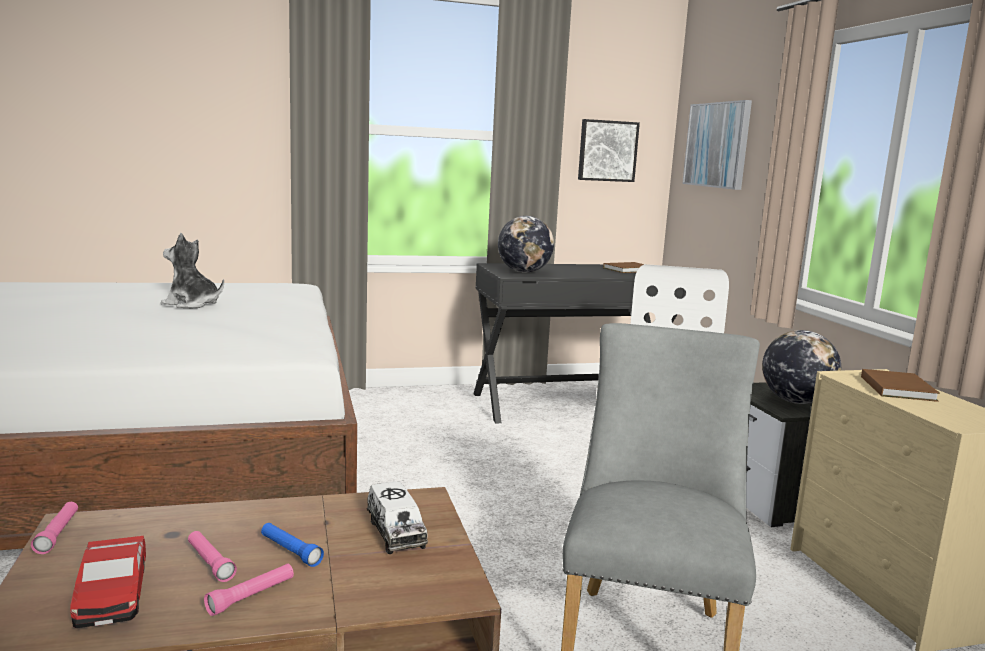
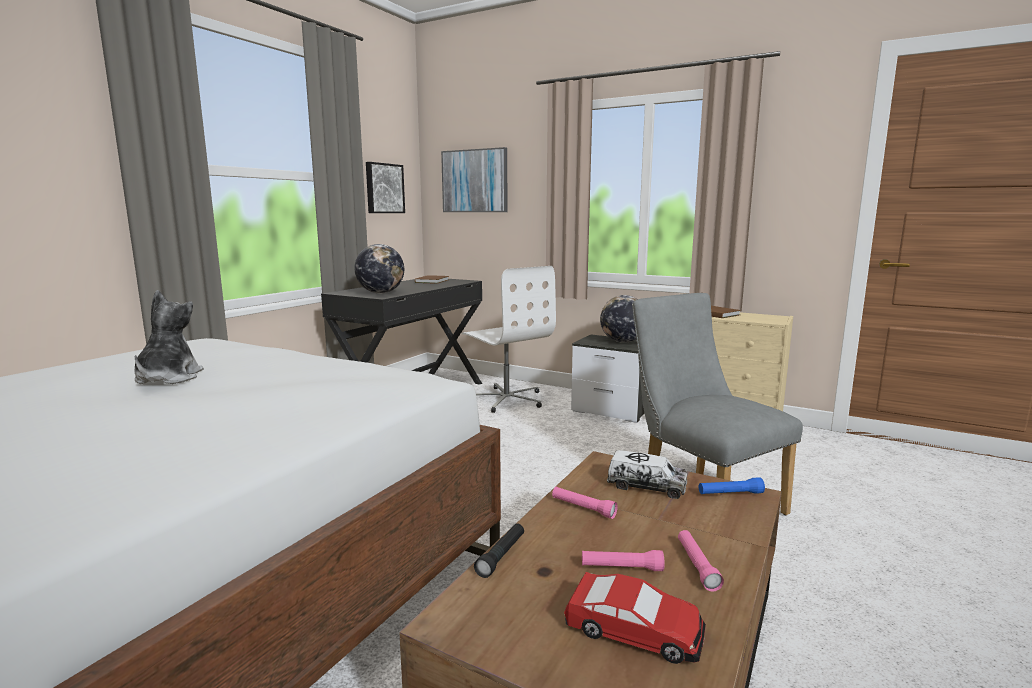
camera: 45 degrees left, 0 degrees up
pink flashlight [31,502,78,554] -> pink flashlight moved to [552,487,618,519]
plush toy [161,233,224,308] -> plush toy turned 120 degrees clockwise [134,290,204,384]
blue flashlight [261,523,324,567] -> blue flashlight moved to [699,477,765,494]
none -> black flashlight [474,524,524,578]

